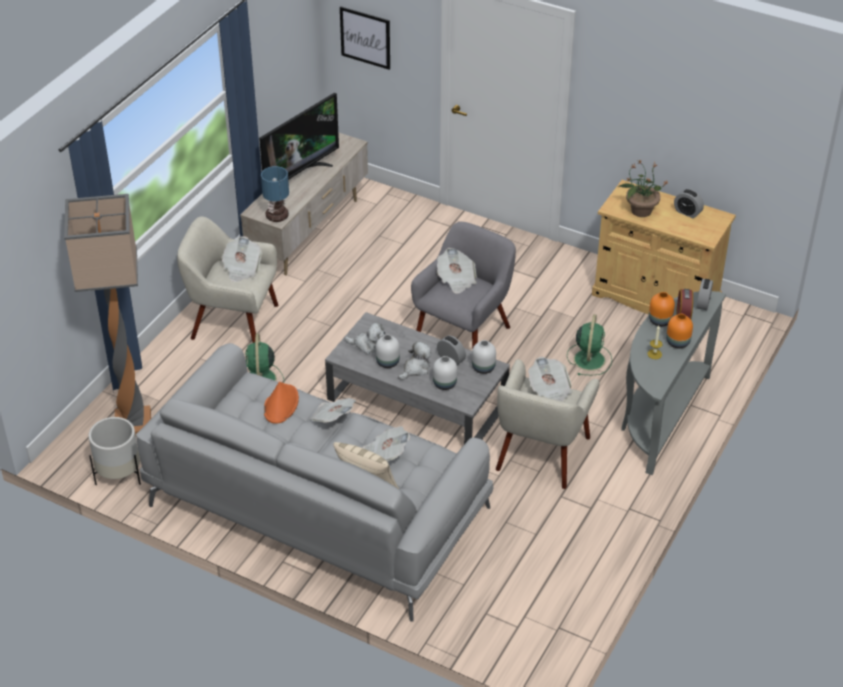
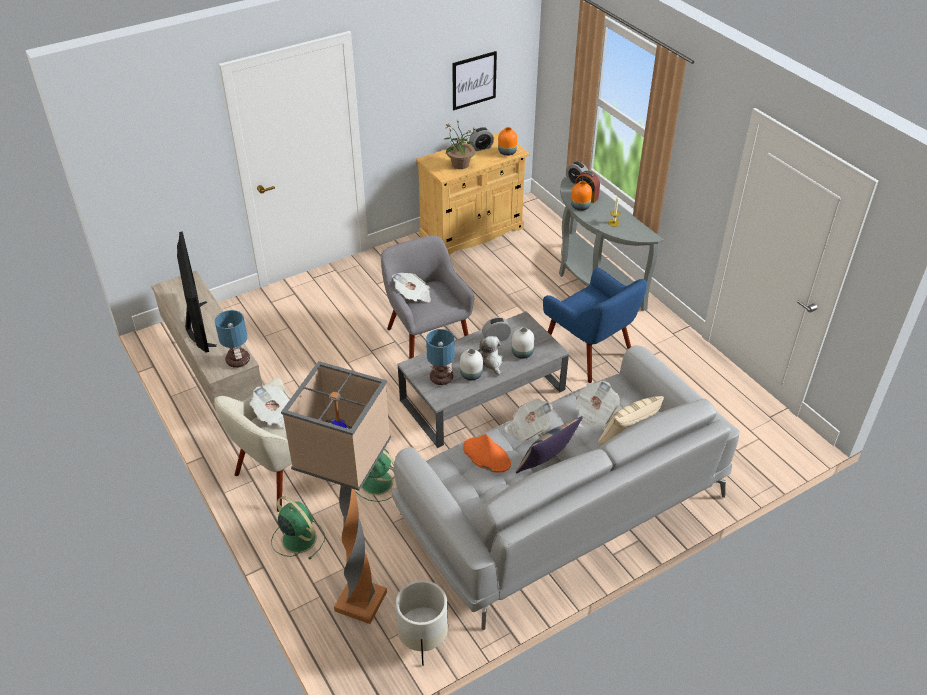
camera: 60 degrees left, 0 degrees up
picture [340,6,390,70] -> picture moved to [452,51,497,110]
plush toy [345,322,385,354] -> table lamp [426,329,455,385]
white vase [472,340,496,374] -> none
beige armchair [496,359,600,489] -> blue armchair [543,268,647,383]
newspaper [528,356,573,401] -> none
green fan [567,314,612,376] -> green fan moved to [271,496,325,560]
orange vase [666,314,693,349] -> orange vase moved to [498,127,517,156]
none -> pillow [516,416,583,473]

